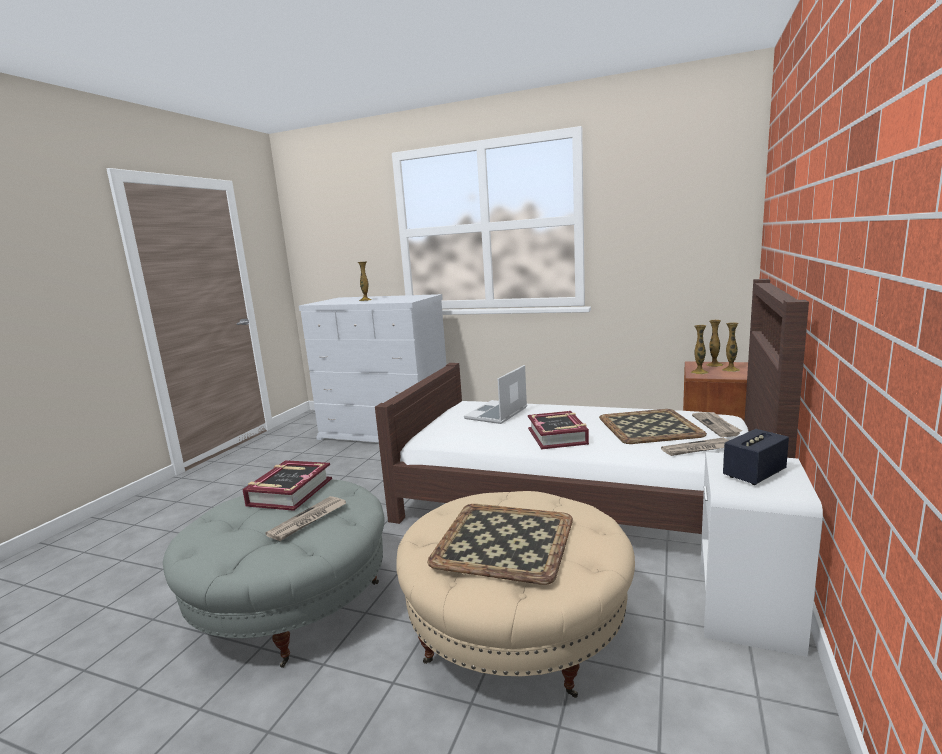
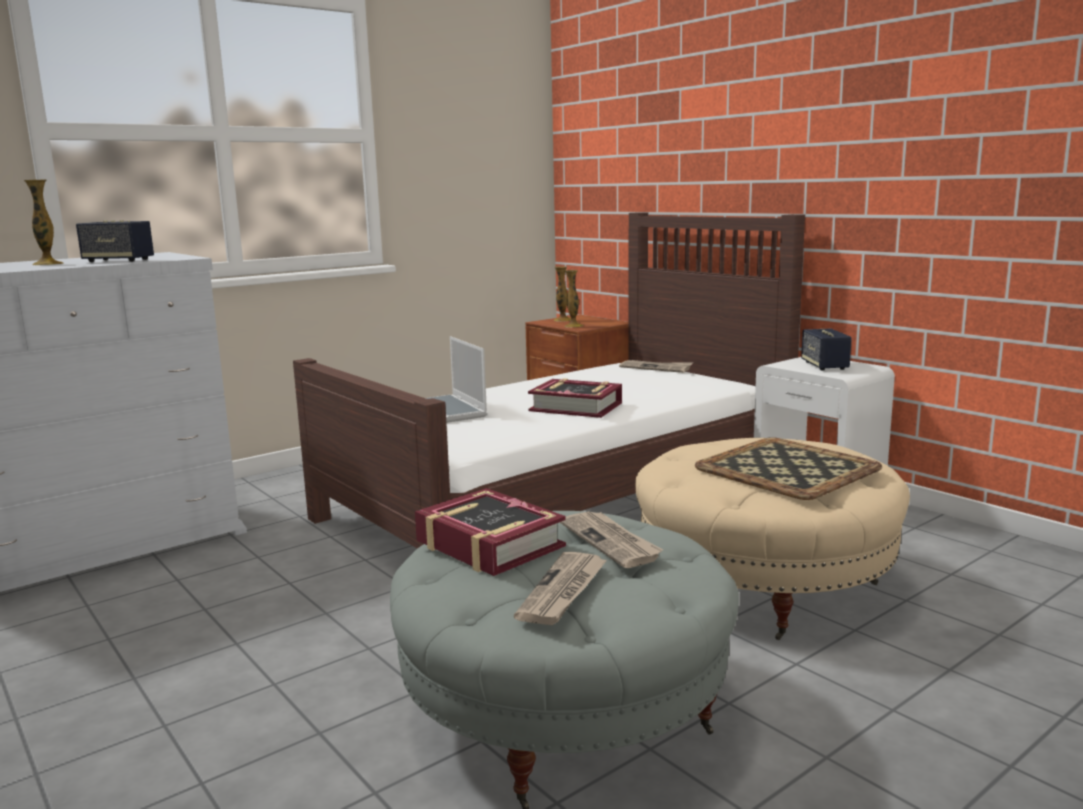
camera: 60 degrees left, 0 degrees up
tray [599,409,707,444] -> none
newspaper [661,438,729,456] -> newspaper moved to [514,552,607,625]
vase [722,322,740,372] -> none
none -> speaker [76,220,154,262]

